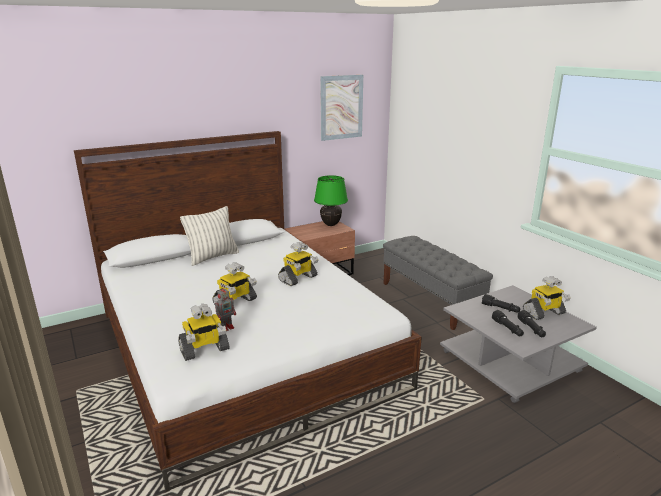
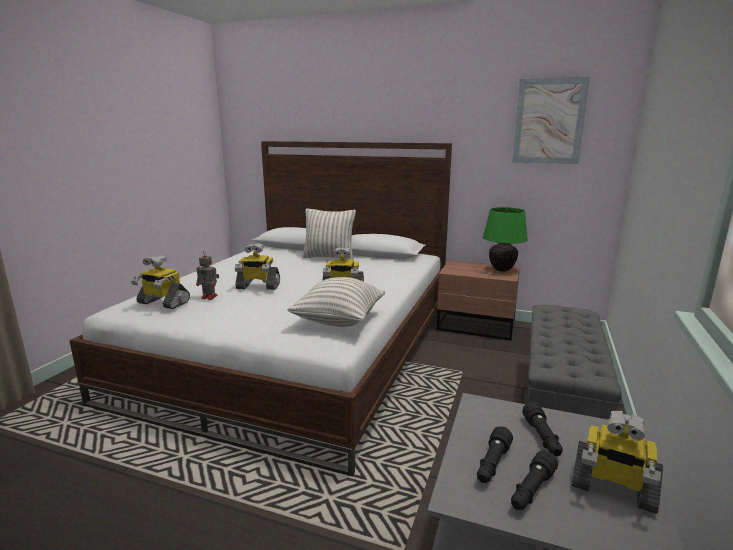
camera: 50 degrees right, 5 degrees down
none -> pillow [287,277,385,327]

